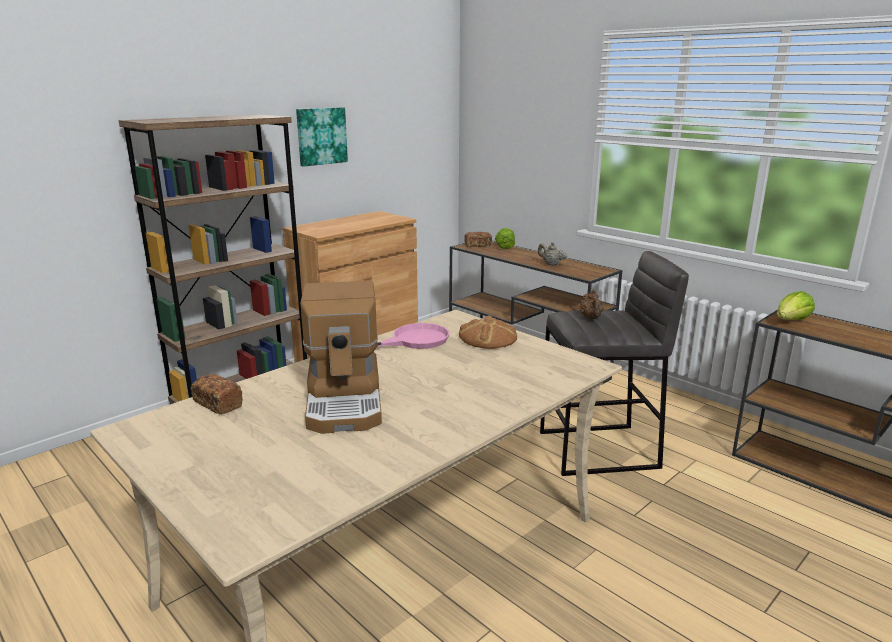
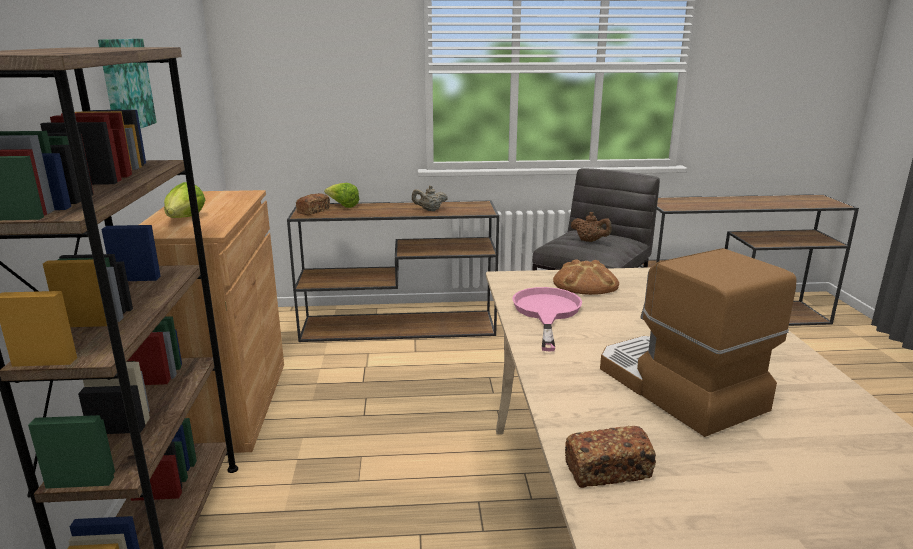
camera: 50 degrees left, 0 degrees up
coffee machine [300,281,382,434] -> coffee machine turned 150 degrees counterclockwise [600,248,796,437]
lettuce [777,291,815,320] -> lettuce moved to [164,182,205,218]

